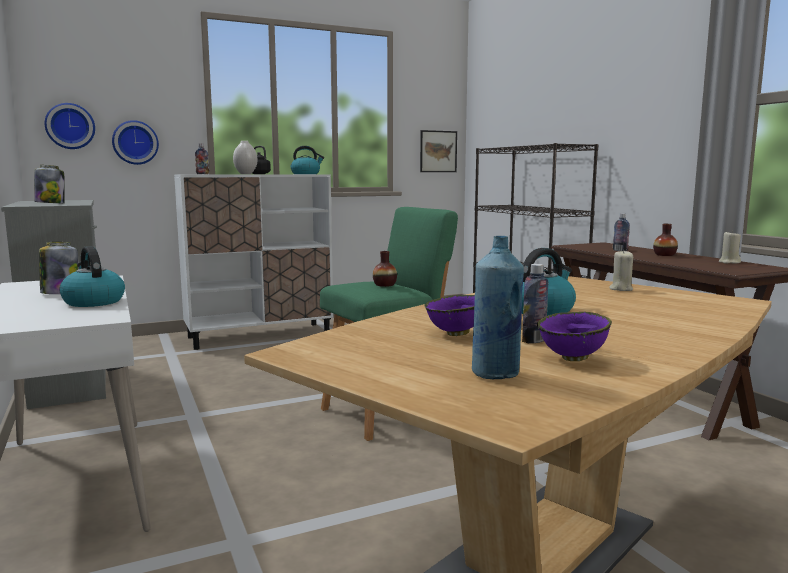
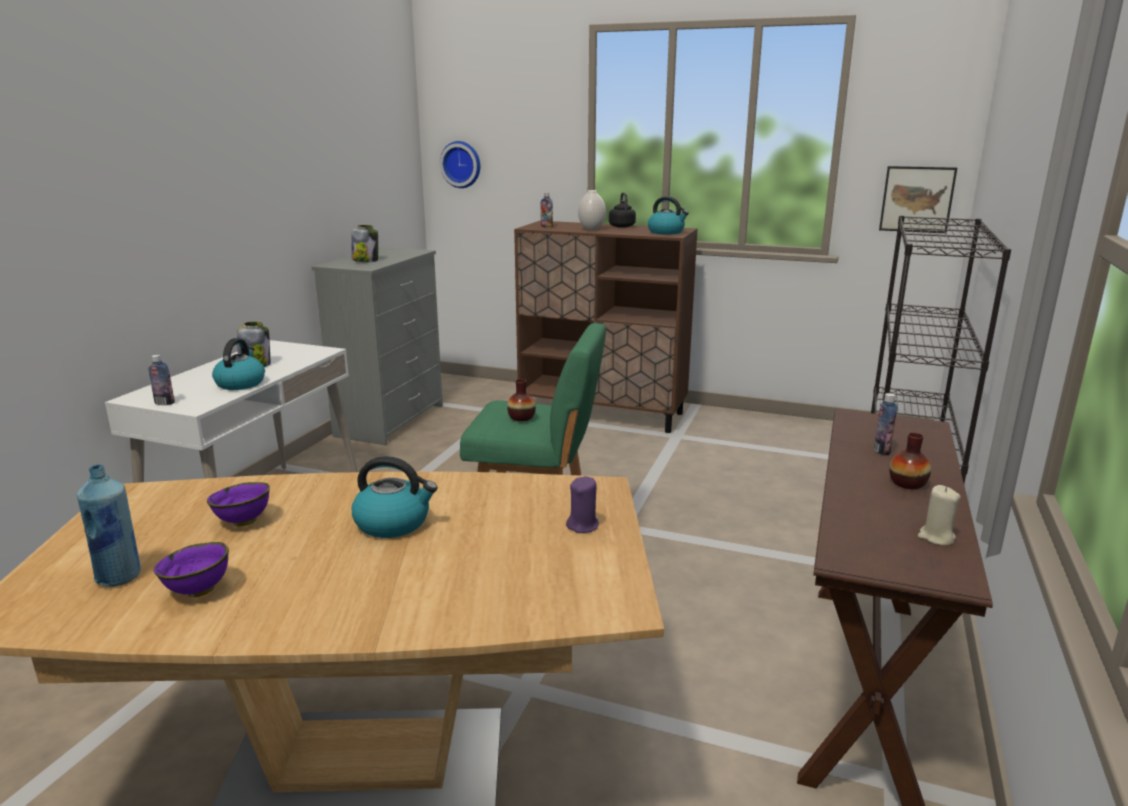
camera: 45 degrees right, 10 degrees up
wall clock [112,120,159,165] -> none
white cabinet [174,174,333,350] -> brown cabinet [514,221,698,433]
bottle [522,264,548,343] -> bottle moved to [148,355,175,405]
beige candle [609,250,633,291] -> purple candle [566,476,599,533]

